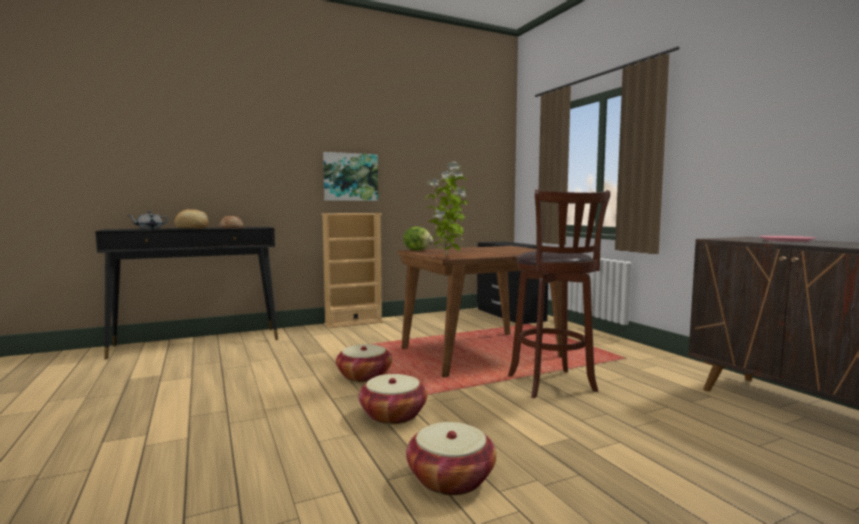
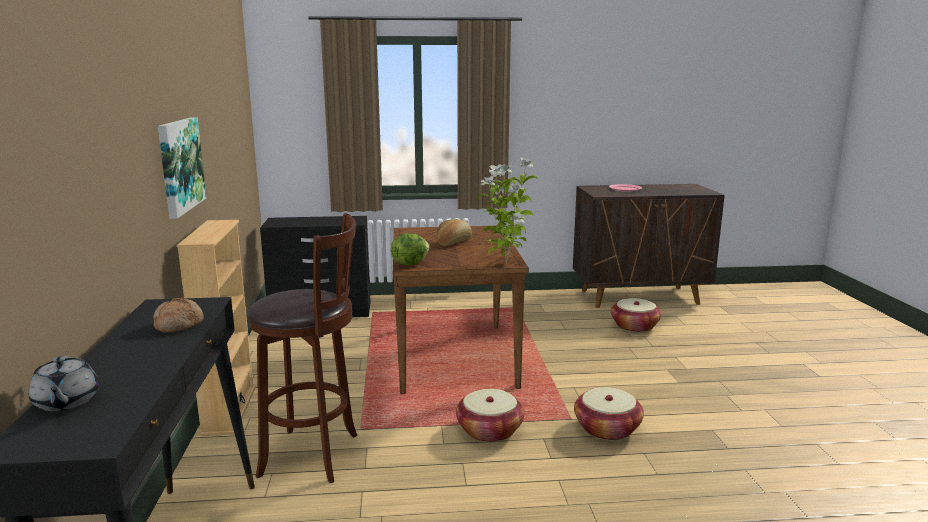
camera: 70 degrees left, 10 degrees up
bread [174,209,209,229] -> bread moved to [437,219,472,246]
basket [406,422,497,496] -> basket moved to [611,298,661,333]
brown stool [508,190,611,398] -> brown stool moved to [248,213,358,483]

